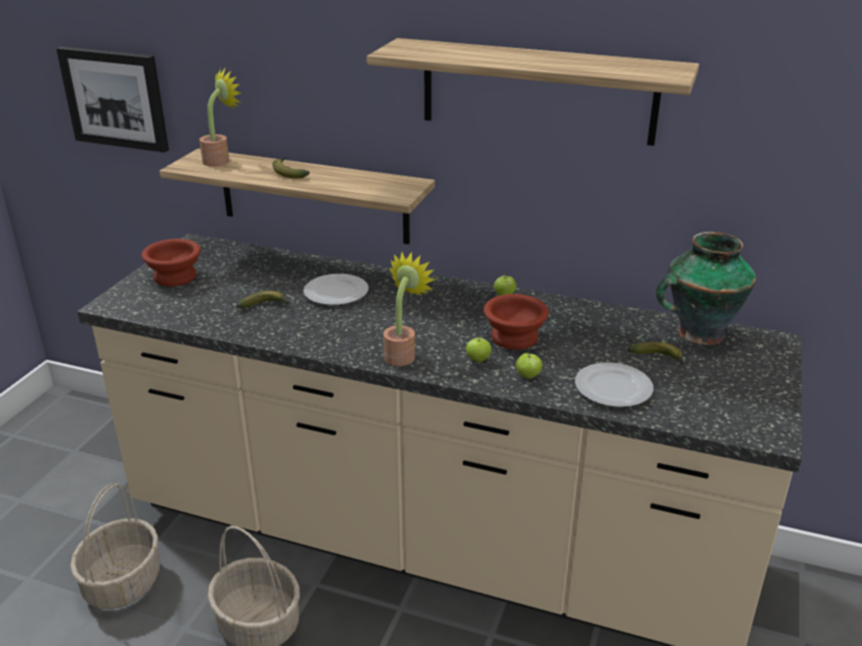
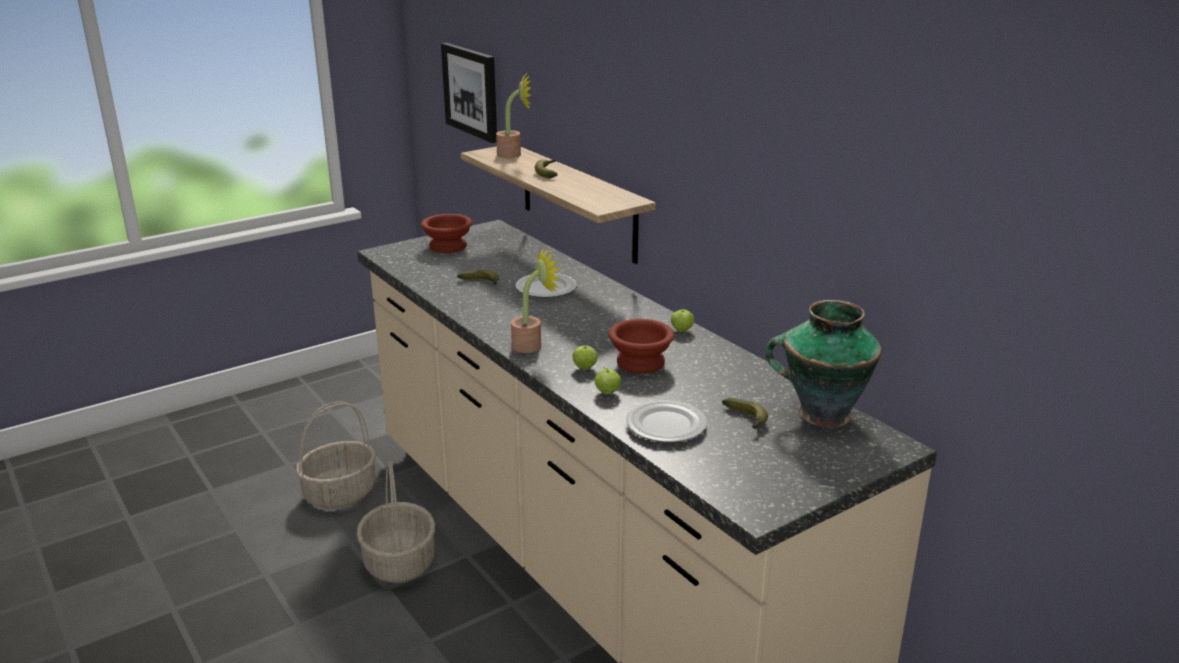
camera: 35 degrees right, 5 degrees down
shelf [367,38,699,146] -> none

